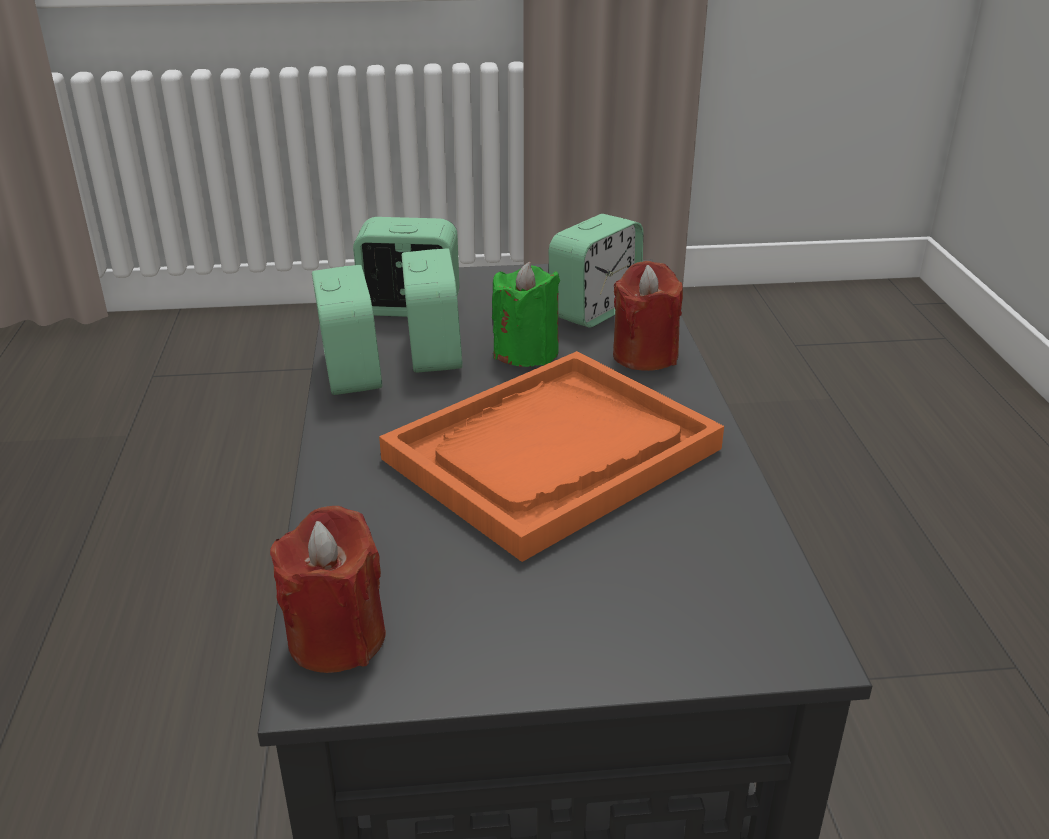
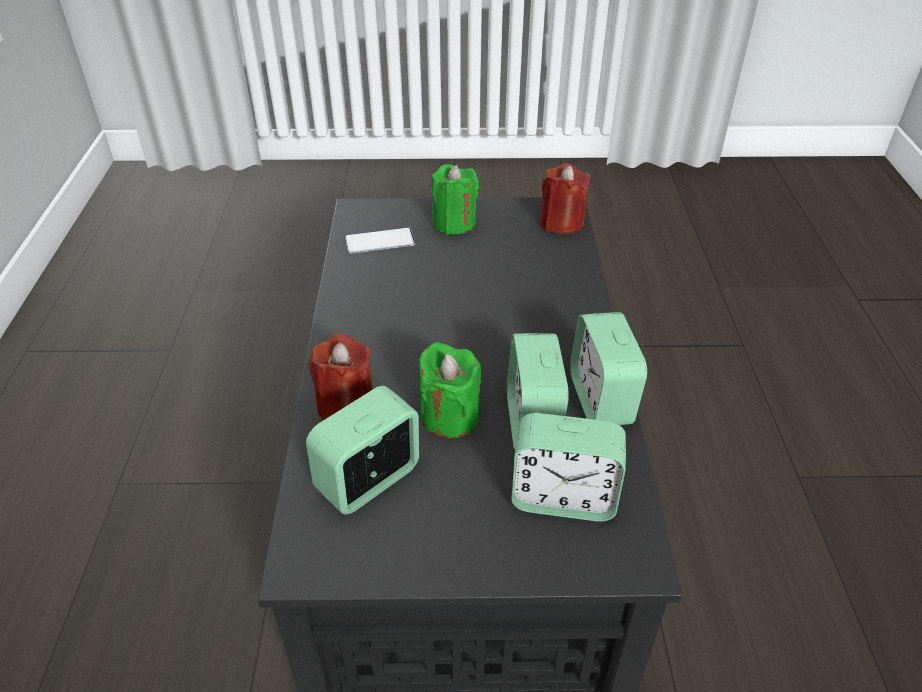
camera: 175 degrees left, 10 degrees up
orange tray [379,351,724,562] -> none
none -> phone [345,228,415,254]
none -> green candle [431,164,479,235]

